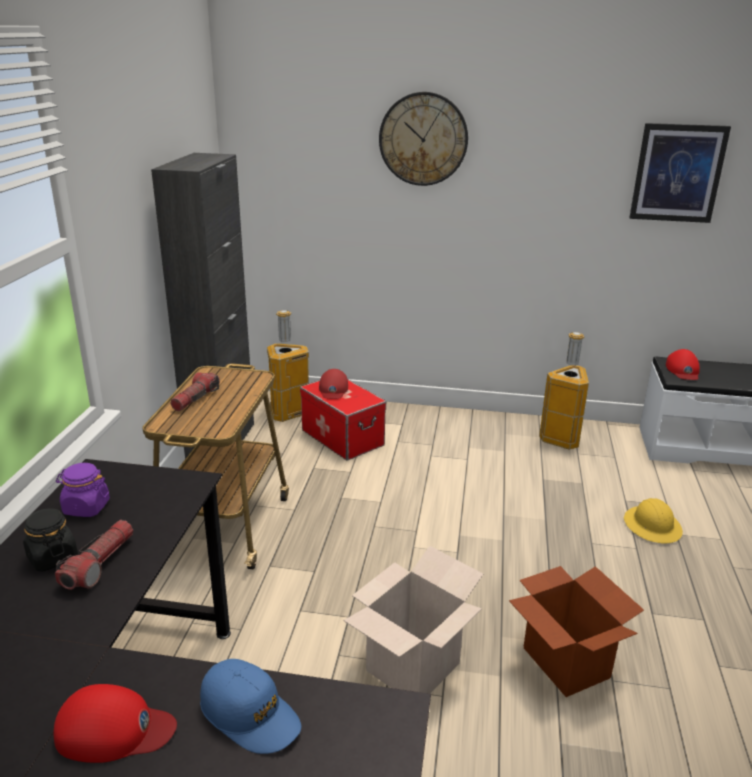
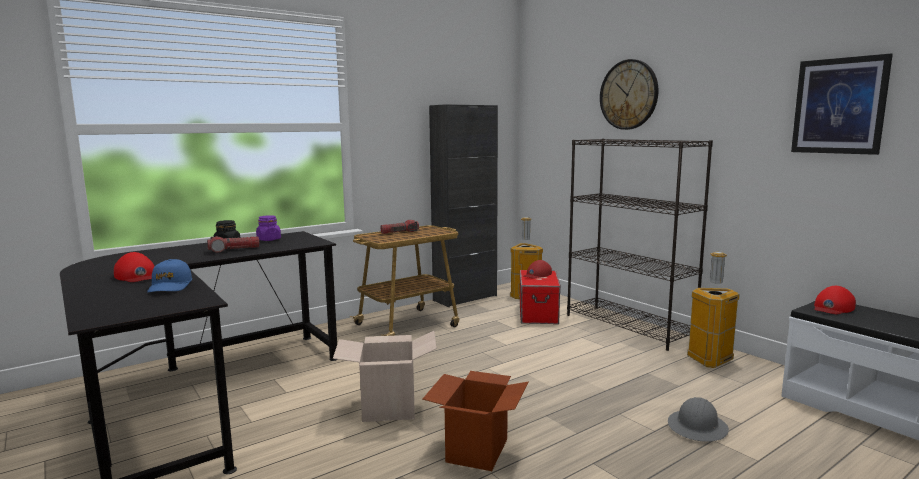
camera: 45 degrees right, 15 degrees down
yellow hard hat [624,498,683,544] -> grey hard hat [668,397,729,442]
none -> black bookcase [567,139,713,351]

